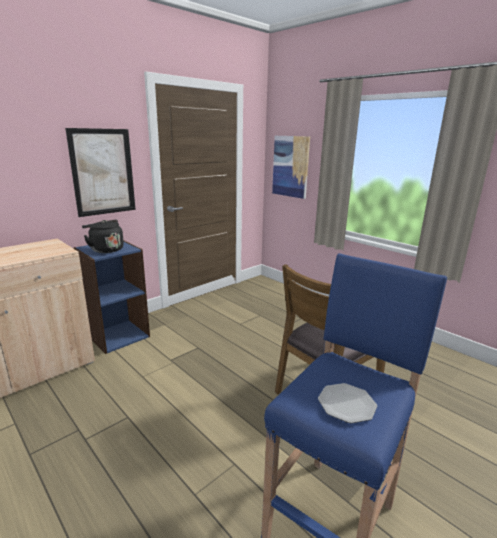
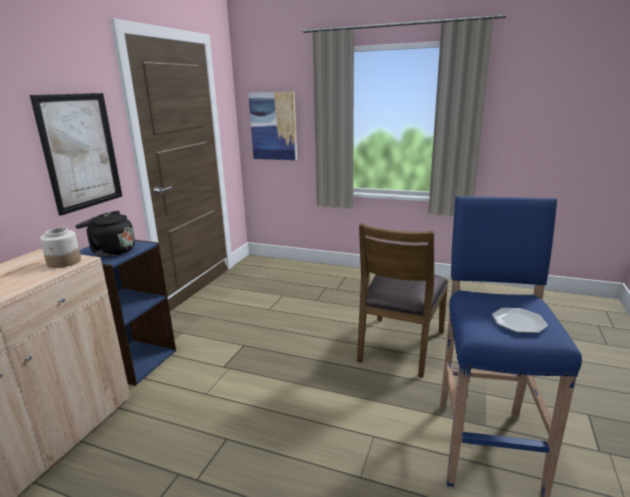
camera: 25 degrees left, 0 degrees up
none -> jar [40,228,81,268]

